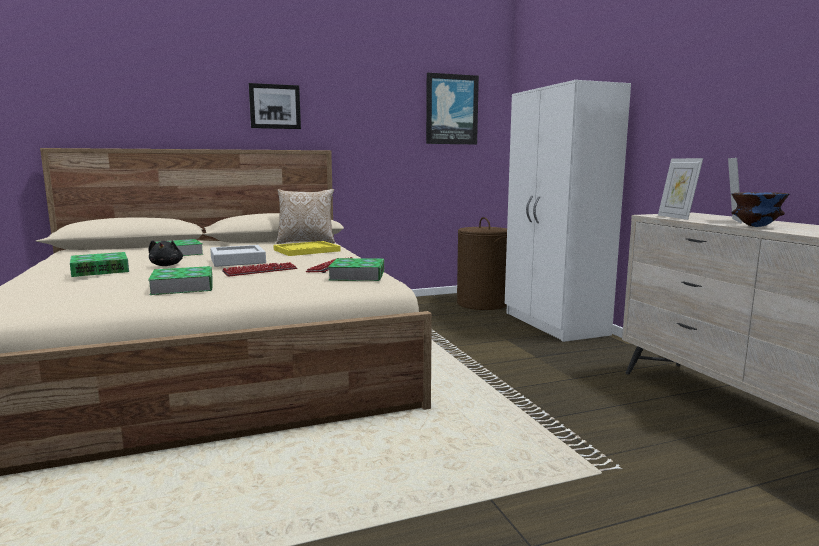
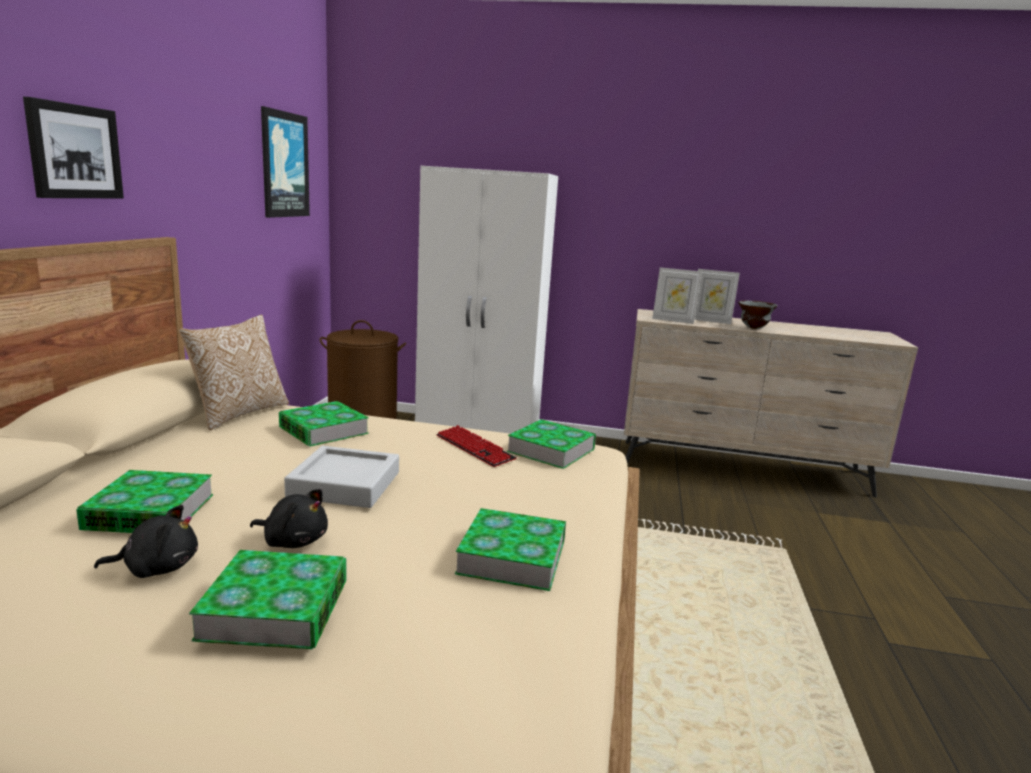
camera: 60 degrees left, 5 degrees up
keyboard [222,262,297,277] -> none
yellow tray [273,241,341,256] -> book [279,401,369,447]
picture frame [728,158,742,224] -> picture frame turned 150 degrees clockwise [694,269,740,324]
blue bowl [731,192,789,227] -> grey bowl [738,301,778,329]
none -> black plush toy [94,505,198,578]

